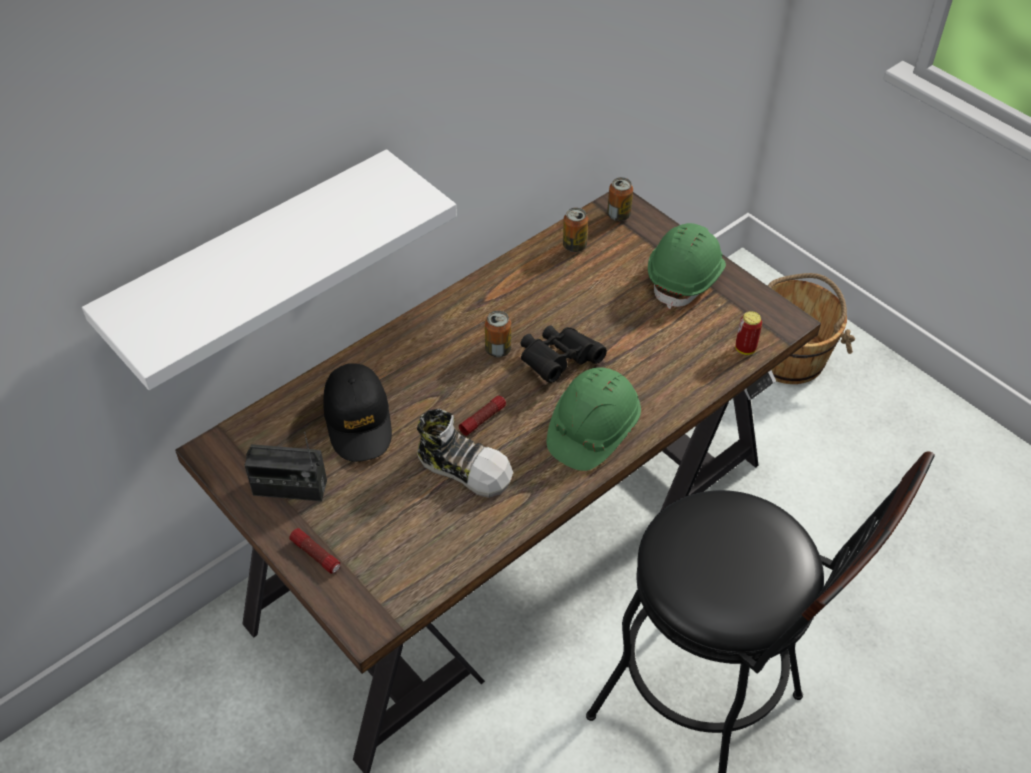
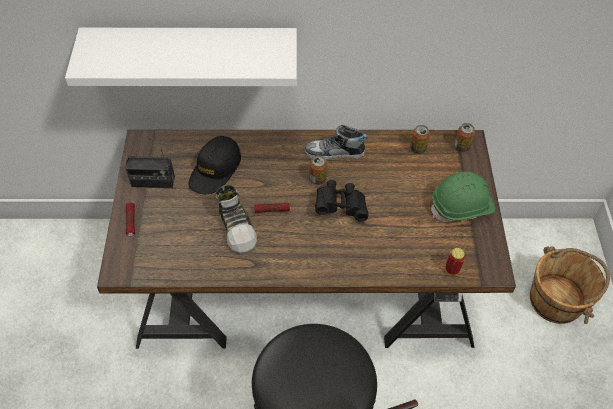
camera: 40 degrees right, 5 degrees up
radio [244,432,327,501] -> radio turned 45 degrees counterclockwise [126,146,175,188]
green hard hat [547,368,641,471] -> none
none -> shoe [305,125,367,160]

